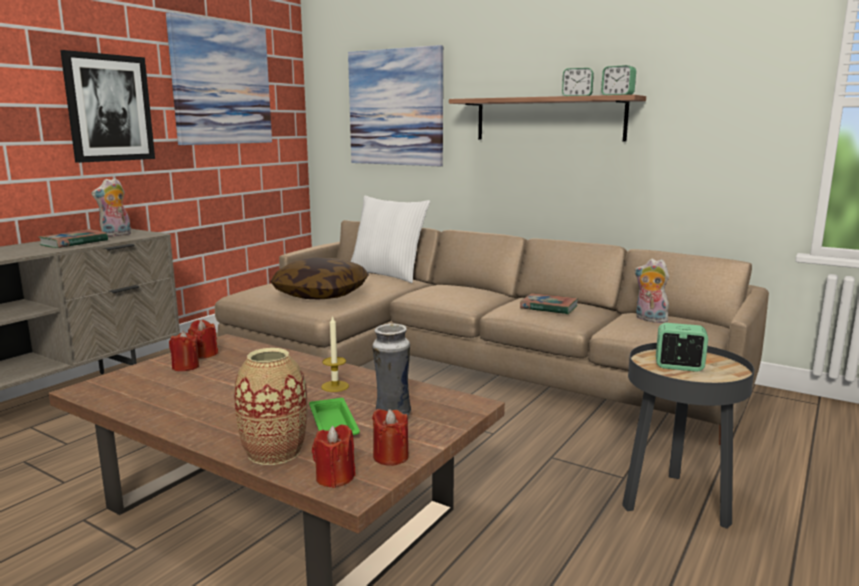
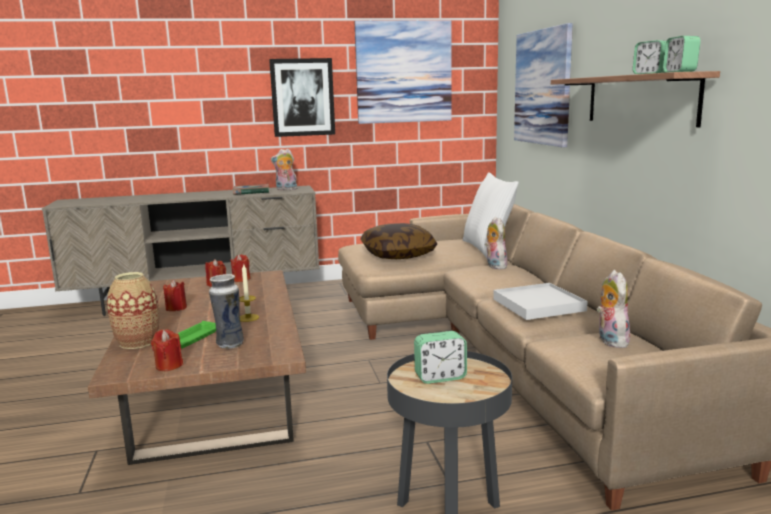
camera: 45 degrees right, 0 degrees up
red candle [312,425,355,488] -> red candle moved to [163,280,187,311]
book [520,293,578,314] -> white tray [493,283,588,320]
alarm clock [656,323,708,372] -> alarm clock turned 105 degrees clockwise [414,331,467,384]
none -> plush toy [485,217,508,269]

